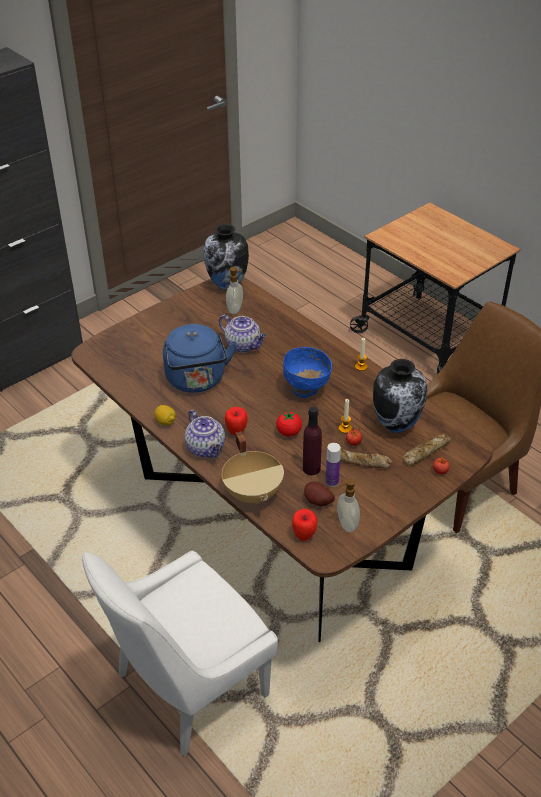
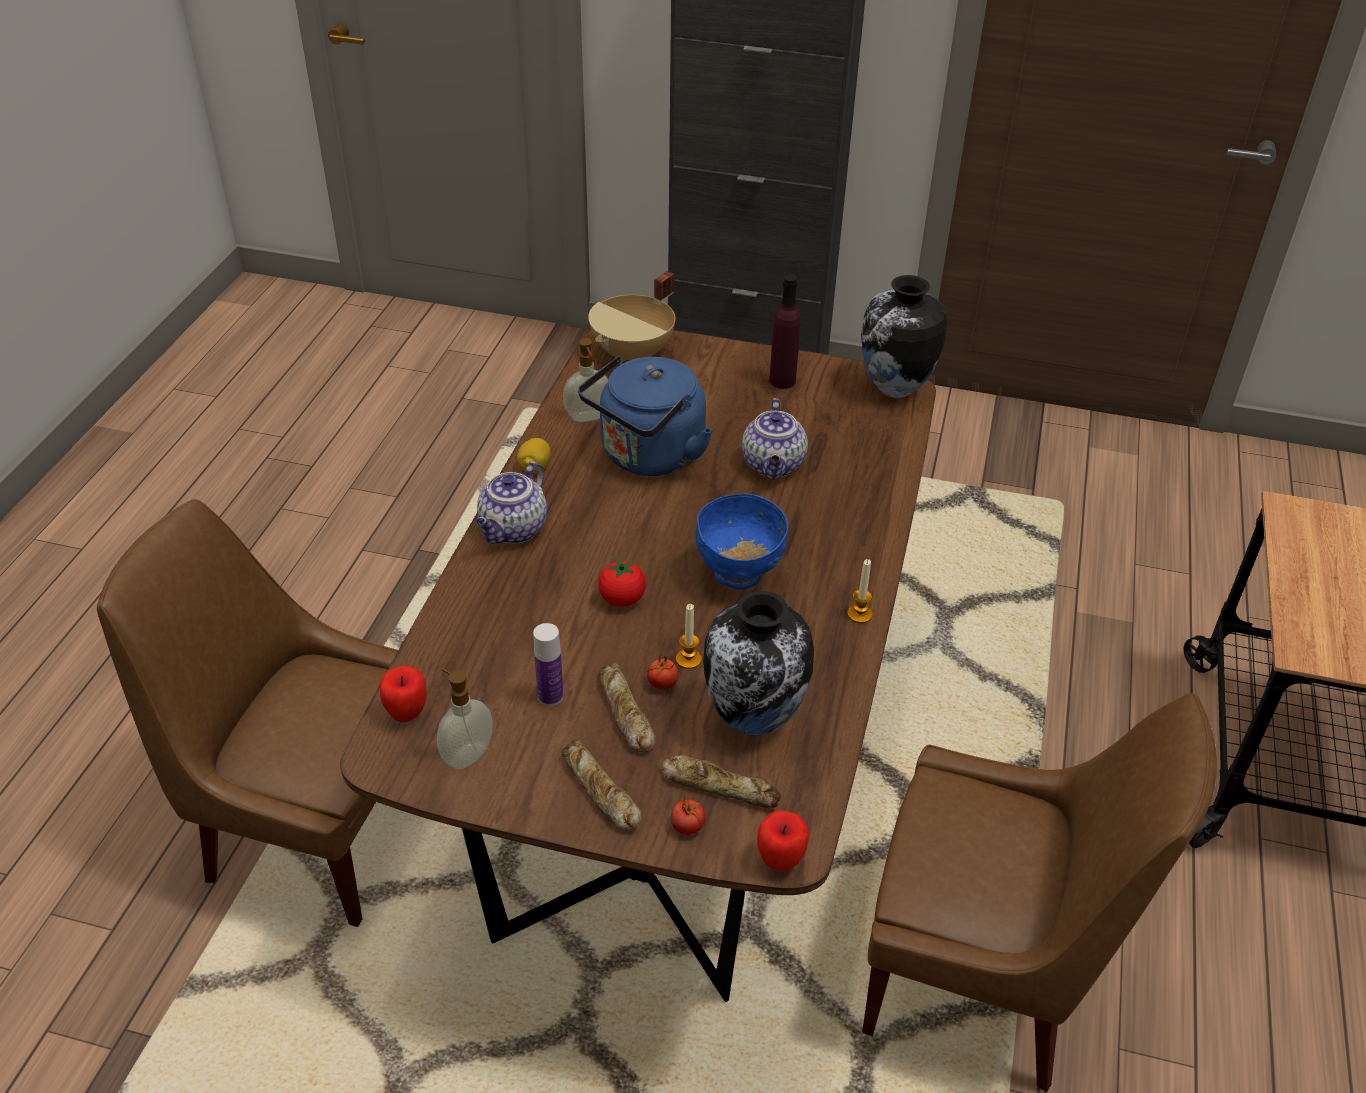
camera: 55 degrees right, 0 degrees up
white chair [82,551,278,756] -> brown chair [97,499,398,927]
beige cooking pot [222,431,284,504] -> beige cooking pot moved to [588,271,676,363]
apple [225,407,248,435] -> apple moved to [757,810,809,871]
soap dispenser [226,267,243,314] -> soap dispenser moved to [563,338,608,422]
purple bottle [303,407,322,475] -> purple bottle moved to [769,274,801,389]
potato [304,481,335,506] -> none
none -> bread [561,740,642,831]

